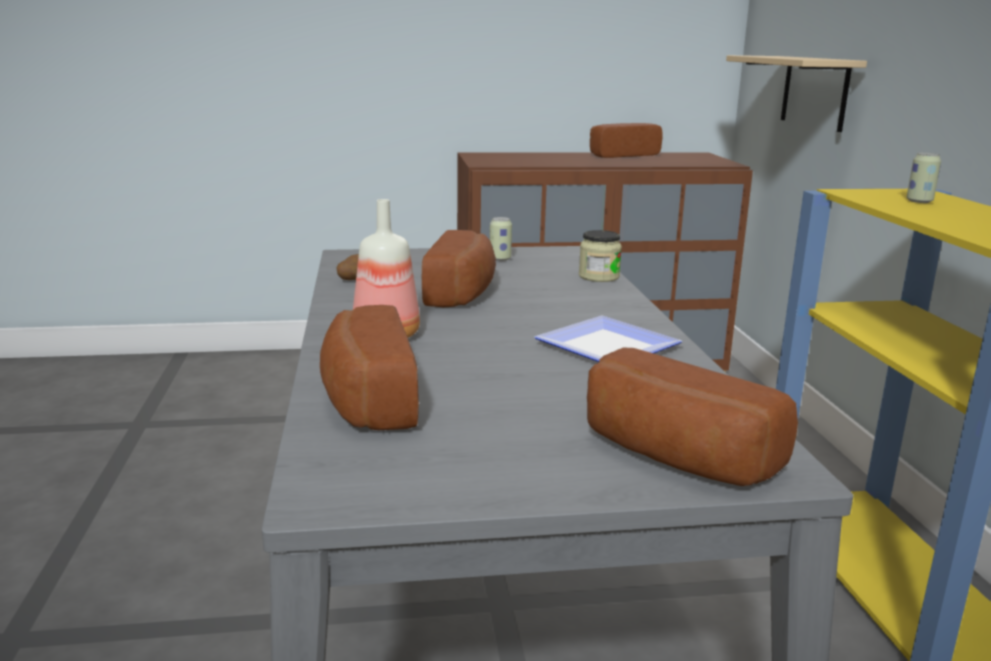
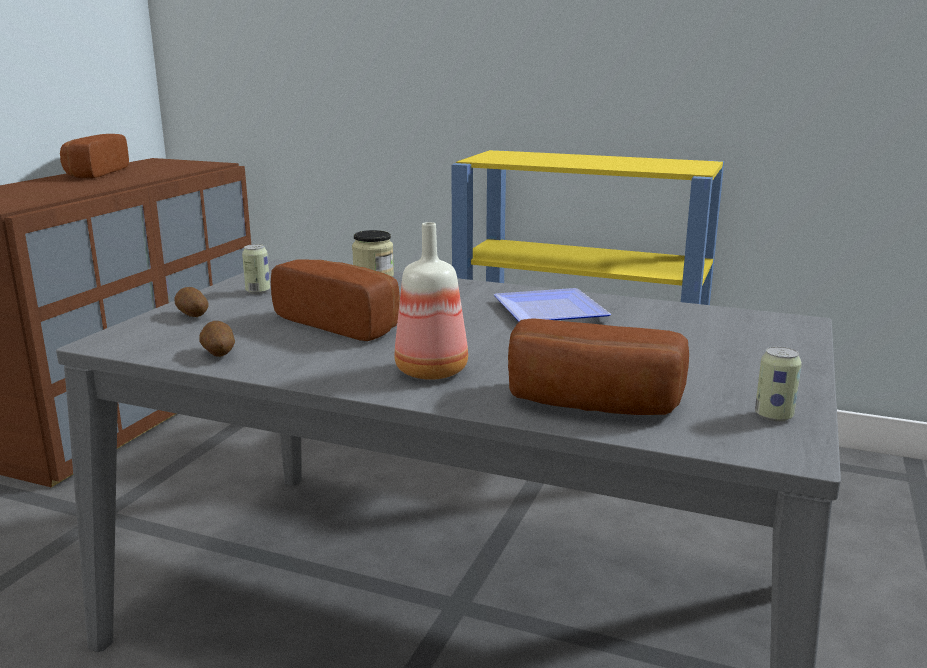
camera: 60 degrees left, 0 degrees up
bread [587,347,798,486] -> none
beige shelf [726,55,867,132] -> none
can [907,152,941,203] -> can moved to [755,347,802,422]
none -> potato [174,287,209,317]

